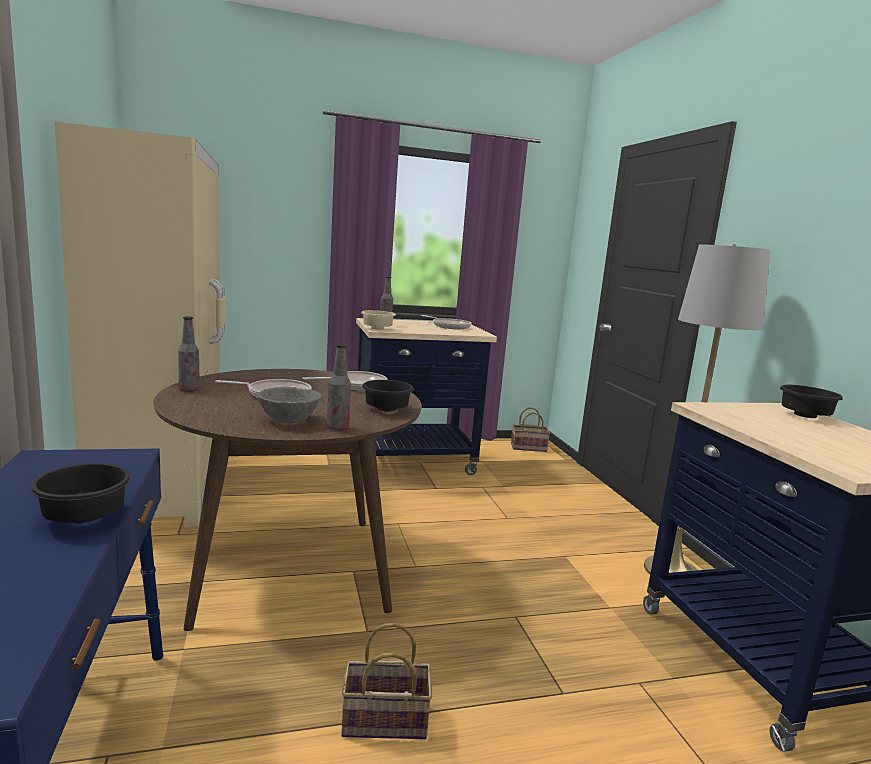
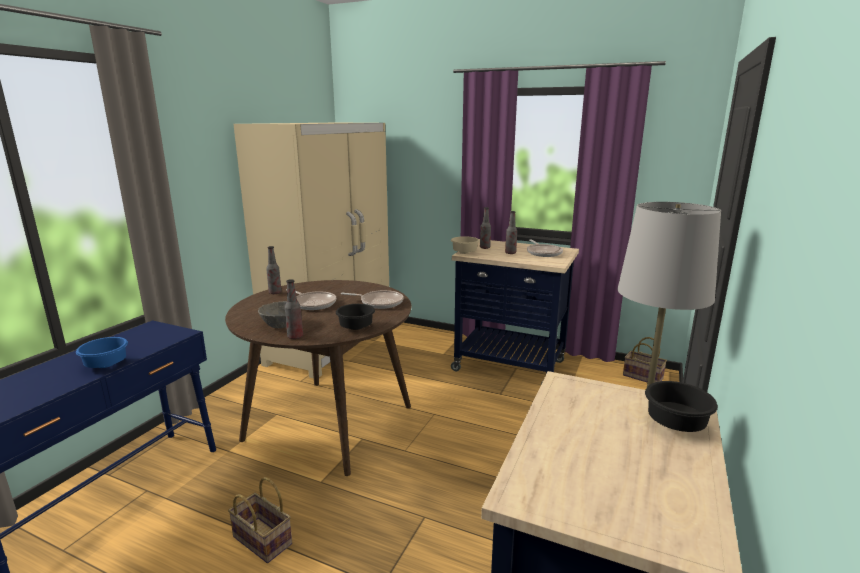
camera: 40 degrees right, 5 degrees up
black bowl [30,463,131,523] -> blue bowl [76,337,128,368]
none -> bottle [505,211,517,254]

